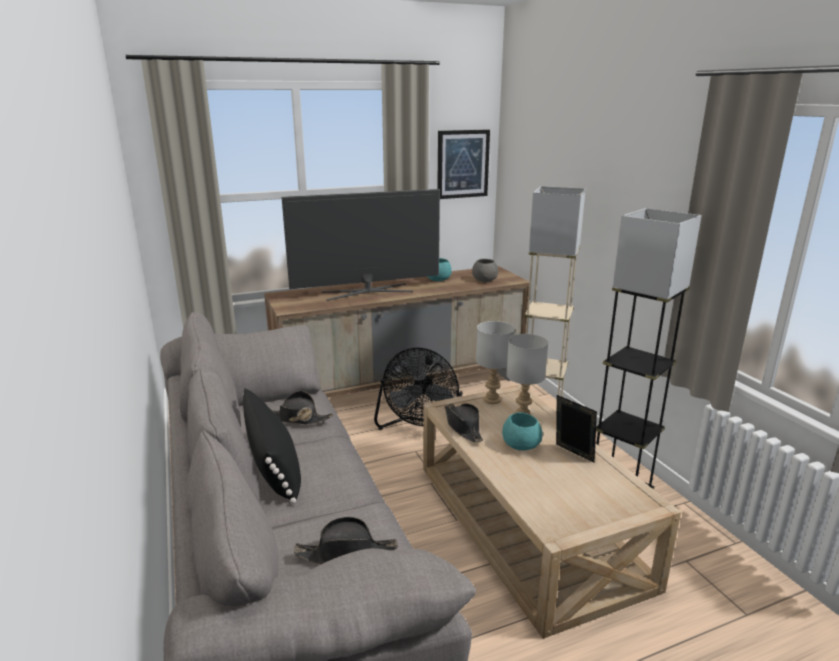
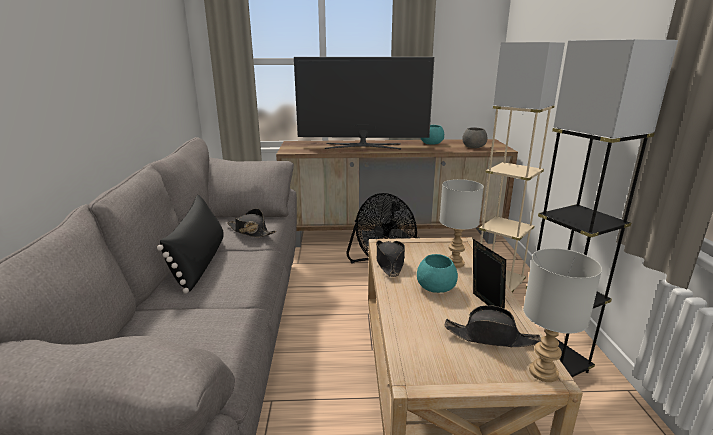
camera: 20 degrees right, 0 degrees up
black hat [294,517,398,564] -> black hat moved to [445,305,541,347]
picture [437,130,490,199] -> none
grey table lamp [476,321,515,404] -> grey table lamp moved to [523,248,602,382]

